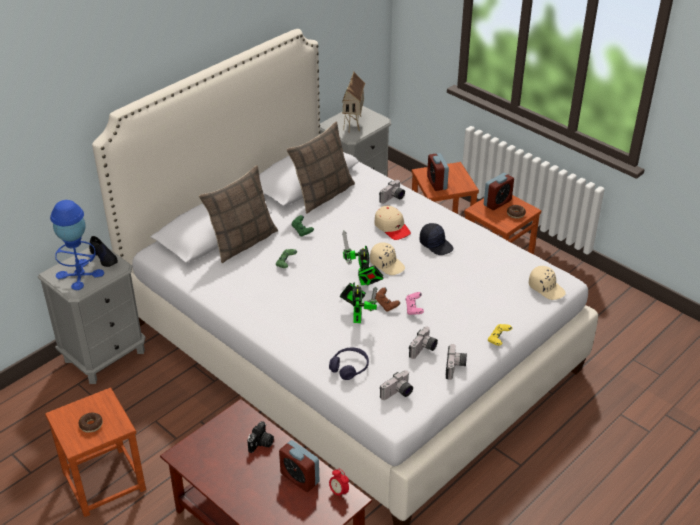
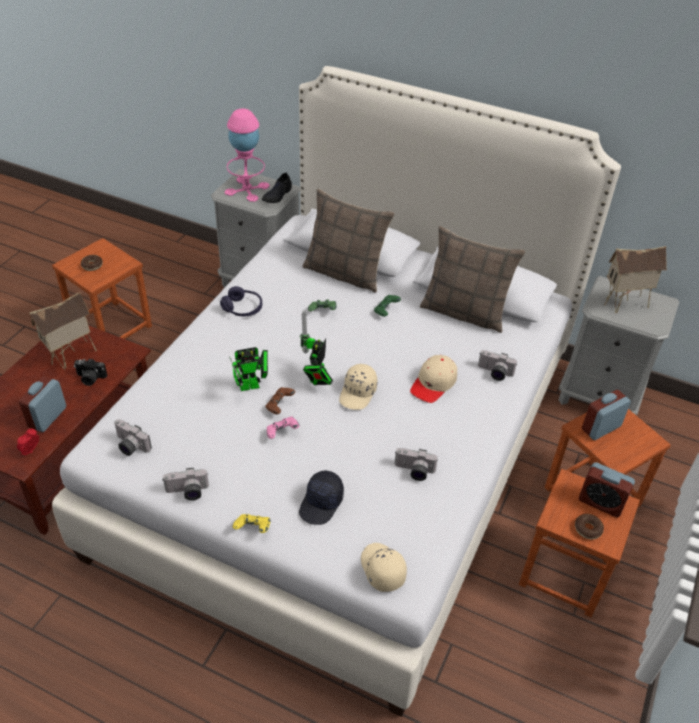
camera: 70 degrees right, 5 degrees up
blue table lamp [50,200,104,290] -> pink table lamp [225,108,269,202]
purple headphones [329,348,369,380] -> purple headphones moved to [220,286,262,316]
toy robot [342,230,384,285] -> toy robot turned 45 degrees counterclockwise [299,311,333,385]
camera [409,327,438,359] -> camera moved to [395,448,438,481]
black cap [420,223,453,255] -> black cap moved to [299,470,344,525]
beige cap [529,266,566,300] -> beige cap turned 135 degrees clockwise [361,543,407,592]
none -> toy house [29,292,97,370]

